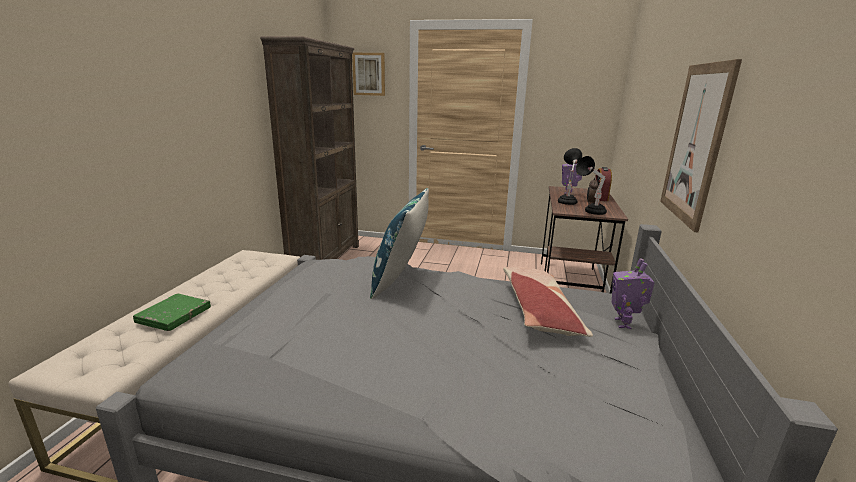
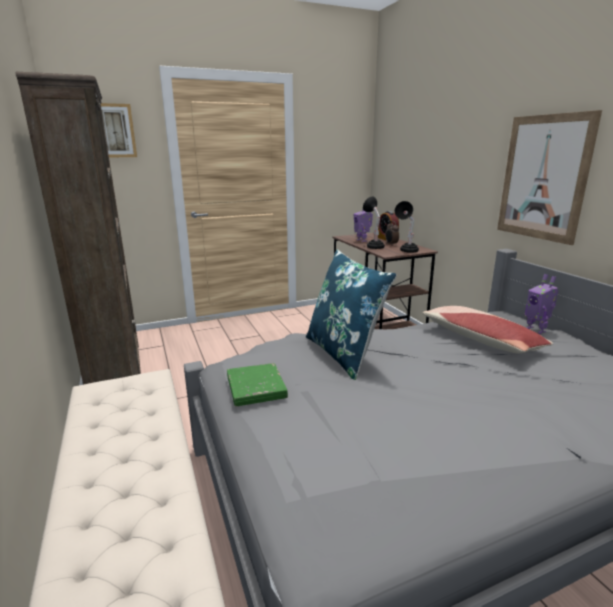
camera: 35 degrees left, 0 degrees up
green book [133,294,211,331] -> green book moved to [227,363,288,406]

